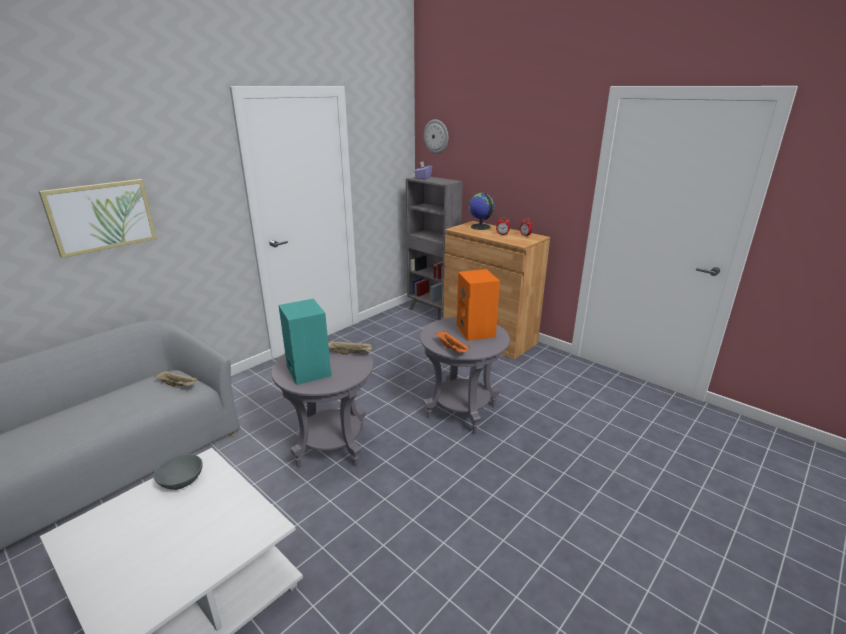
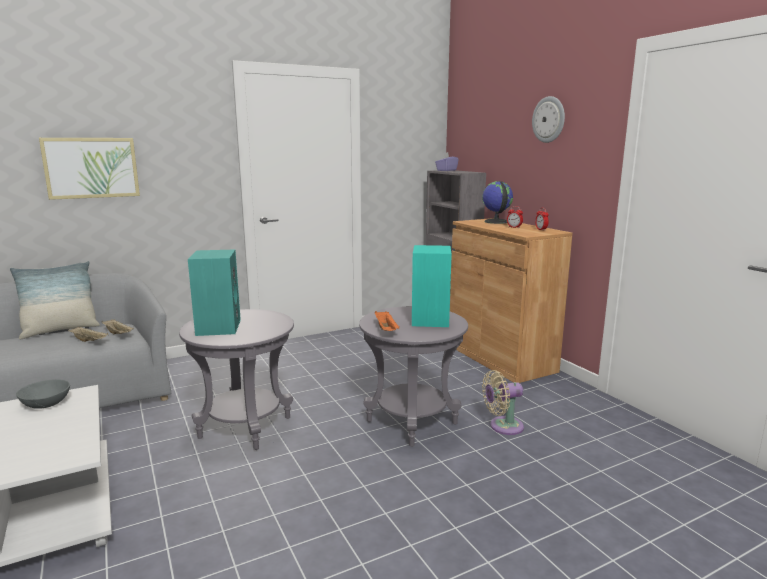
camera: 20 degrees right, 10 degrees down
beige tray [328,340,372,355] -> beige tray moved to [68,327,108,342]
wall clock [424,119,448,154] -> wall clock moved to [532,96,565,143]
orange speaker [457,269,500,341] -> turquoise speaker [412,245,452,327]
none -> pillow [10,261,100,339]
none -> beige fan [482,370,524,435]

